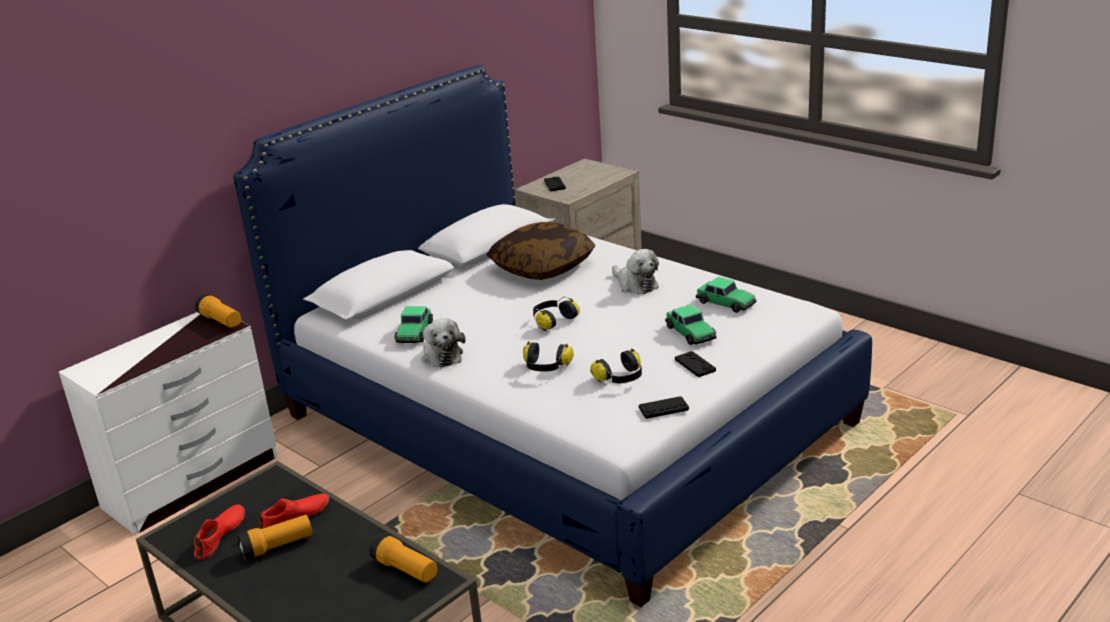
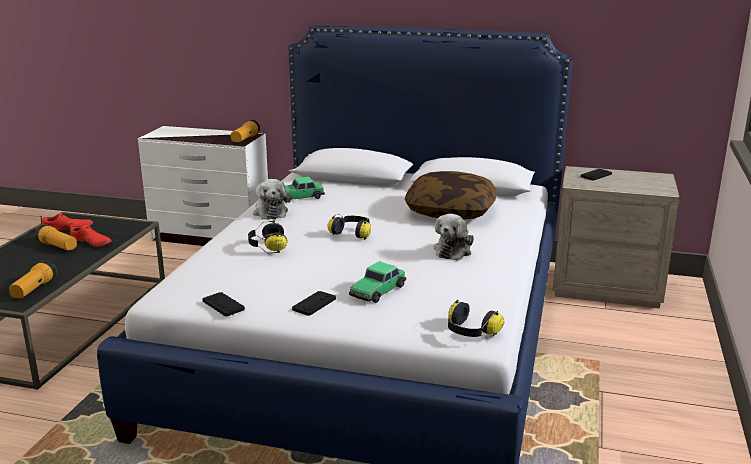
camera: 60 degrees right, 5 degrees down
plush toy [422,318,466,368] -> plush toy turned 60 degrees counterclockwise [253,179,291,220]
headphones [590,348,642,385] -> headphones moved to [448,300,504,339]
toy car [696,277,757,313] -> none

